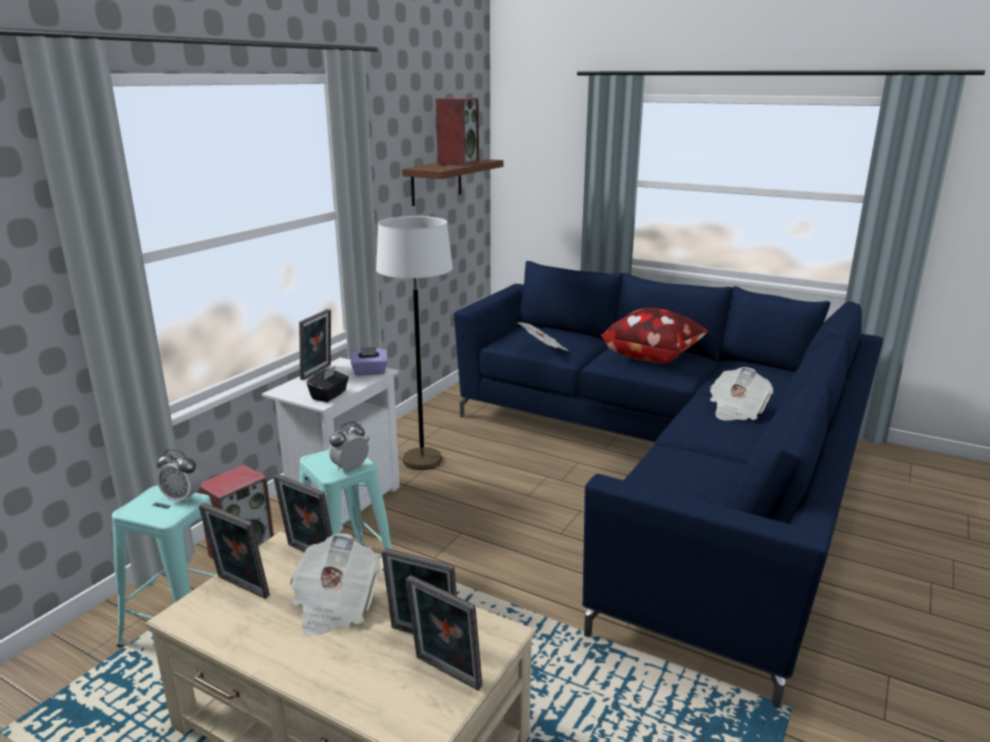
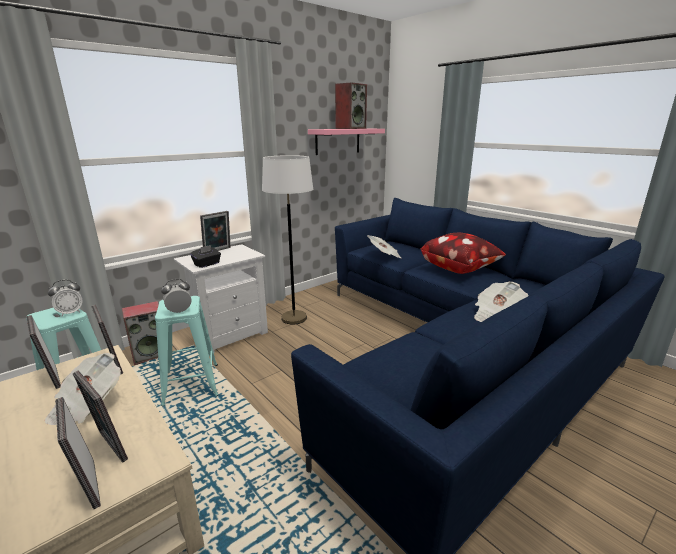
camera: 20 degrees right, 0 degrees up
alarm clock [156,449,202,504] -> alarm clock turned 75 degrees counterclockwise [48,280,83,317]
purple tissue box [350,347,388,376] -> none
brown shelf [402,159,504,206] -> pink shelf [308,129,385,155]

